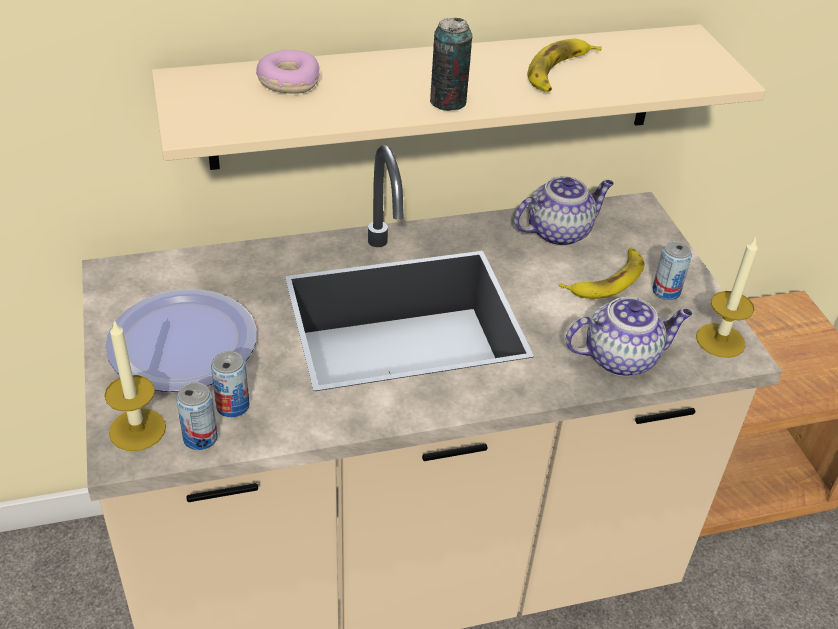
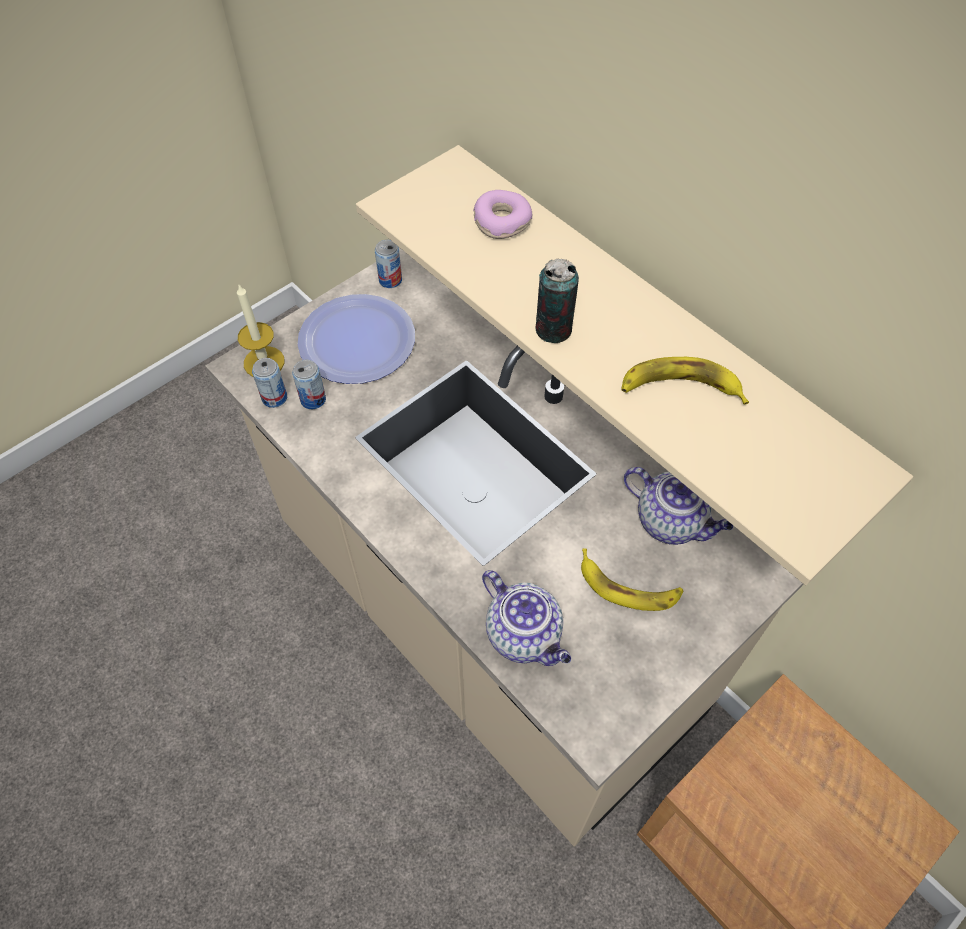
camera: 65 degrees right, 15 degrees up
can [652,241,692,300] -> can moved to [375,240,402,288]
candle [696,236,758,358] -> none

